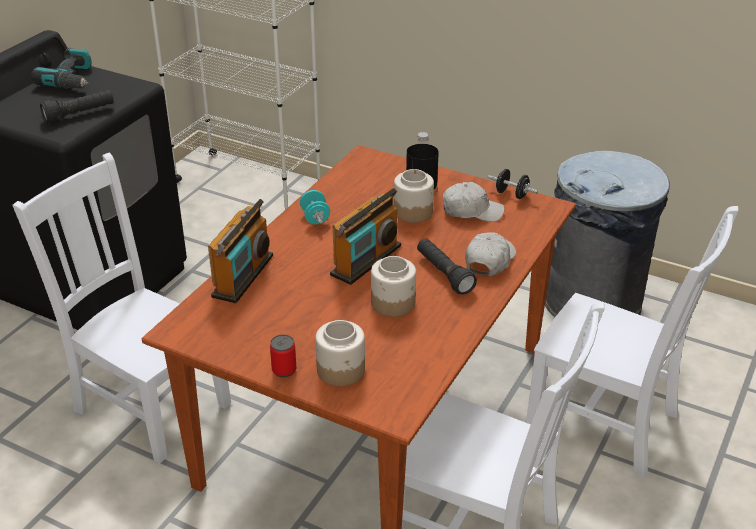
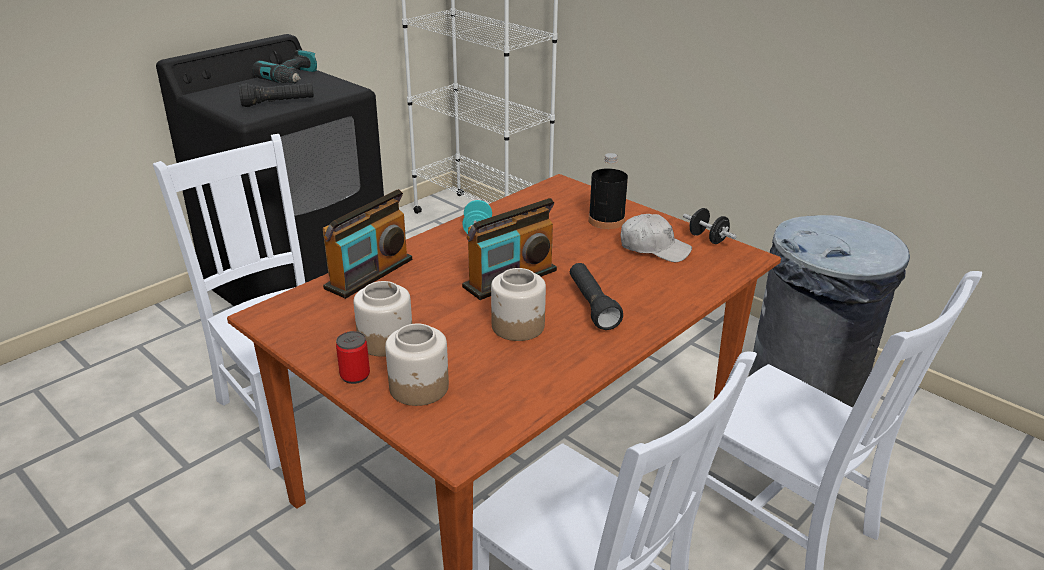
camera: 15 degrees right, 5 degrees down
jar [394,169,434,223] -> jar moved to [353,281,412,357]
white cap [465,233,516,276] -> none

